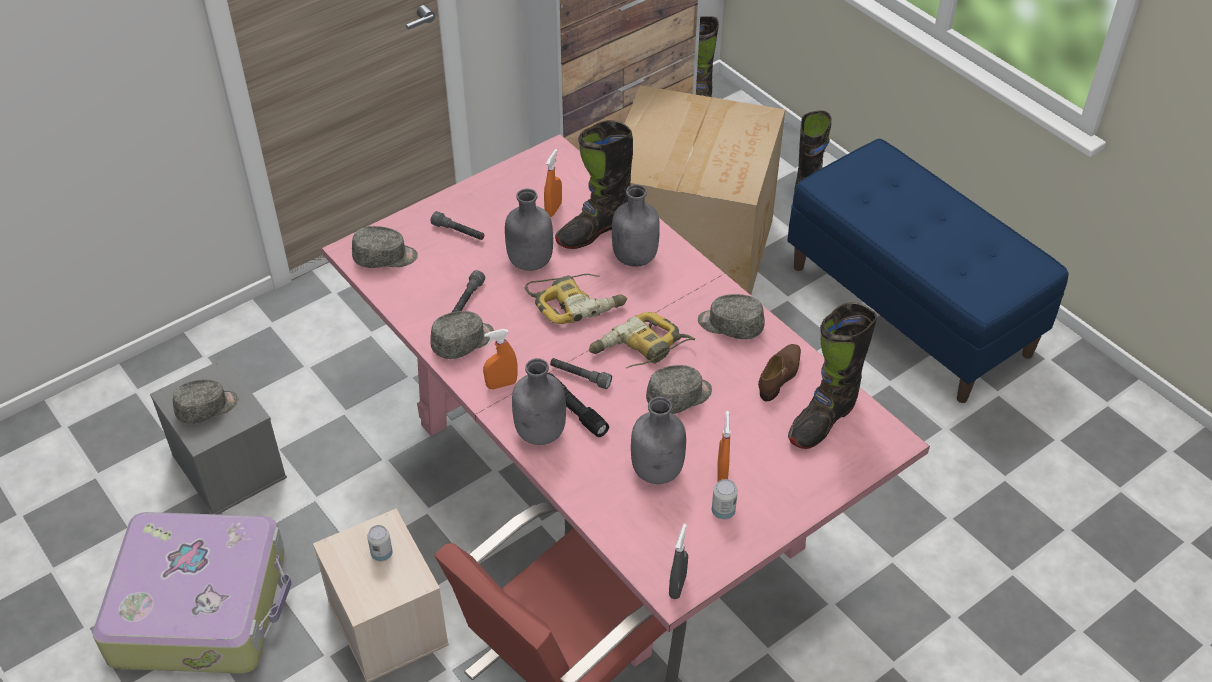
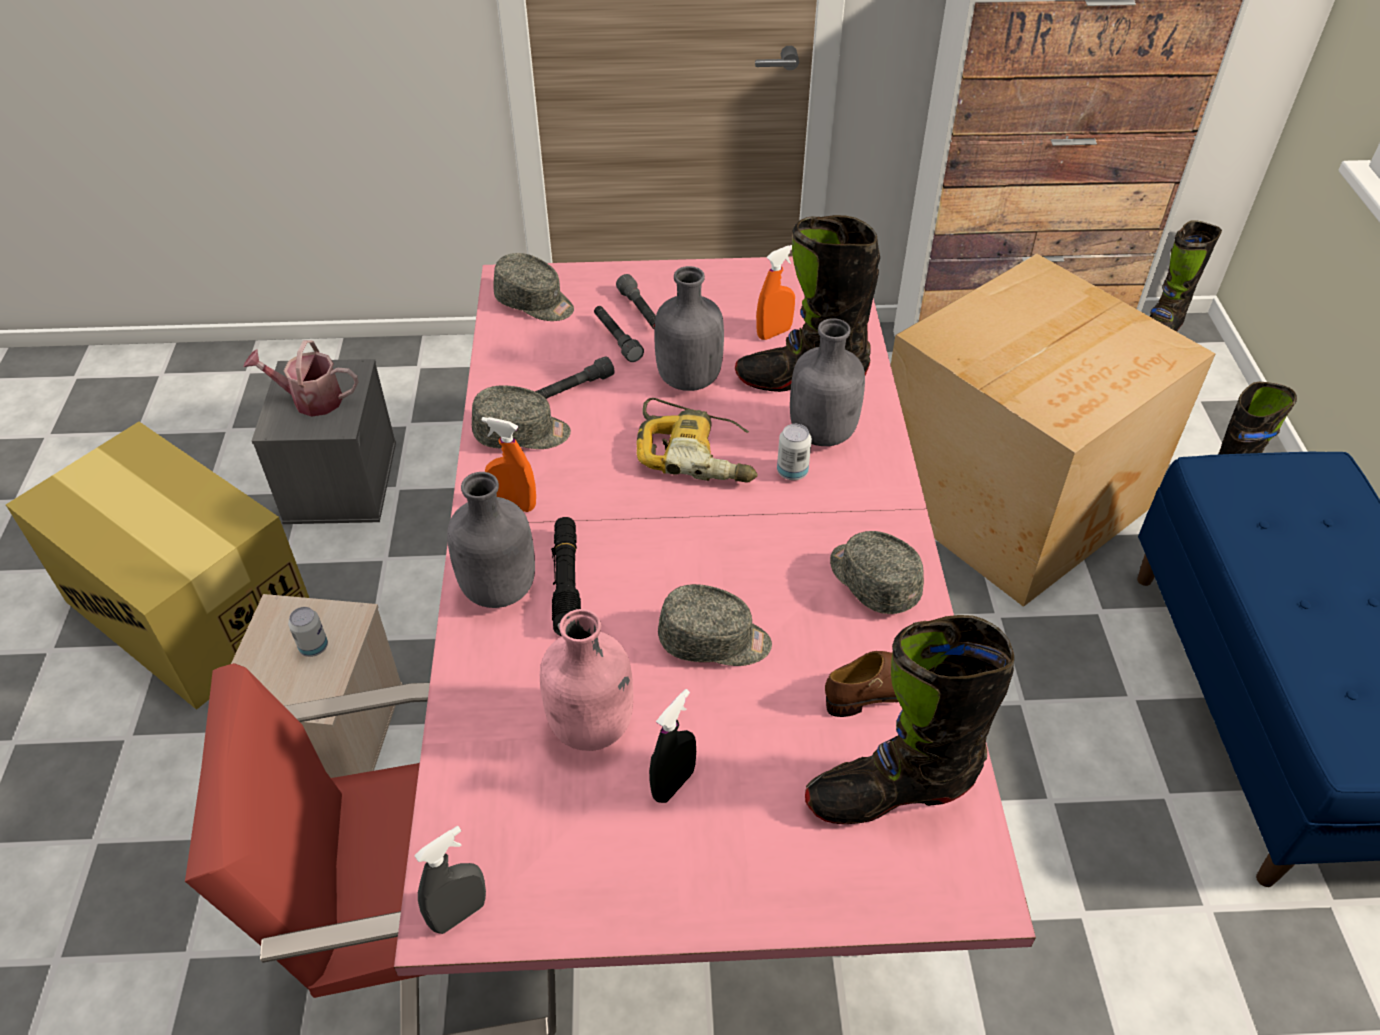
camera: 35 degrees right, 0 degrees up
suitcase [93,512,292,673] -> cardboard box [6,422,309,710]
grey cap [173,379,238,424] -> watering can [244,341,359,417]
grey flashlight [550,358,612,389] -> grey flashlight moved to [594,306,644,362]
power drill [589,312,695,369] -> none
grey bottle [631,397,686,484] -> pink bottle [540,609,633,751]
can [712,479,738,520] -> can moved to [777,424,812,480]
orange spray bottle [717,411,730,482] -> black spray bottle [649,689,696,803]

